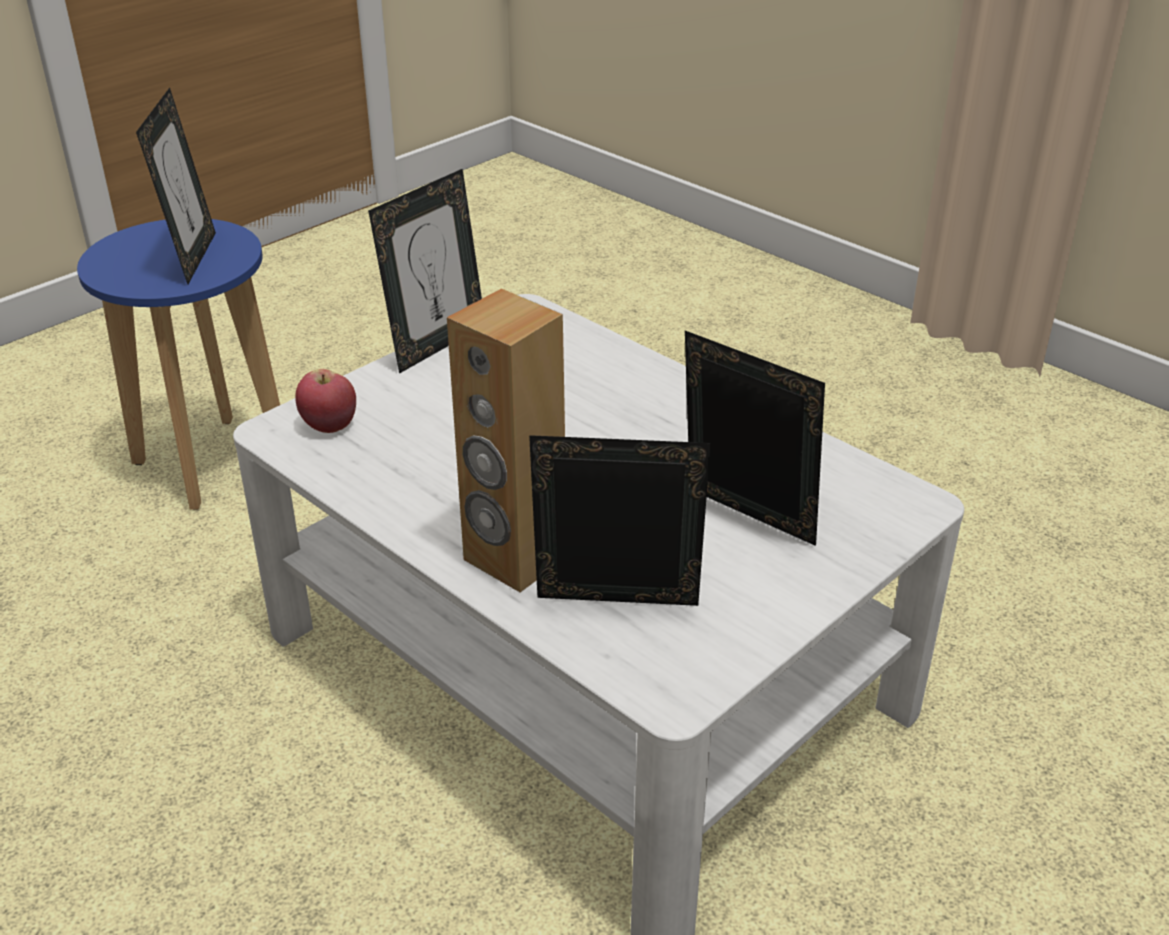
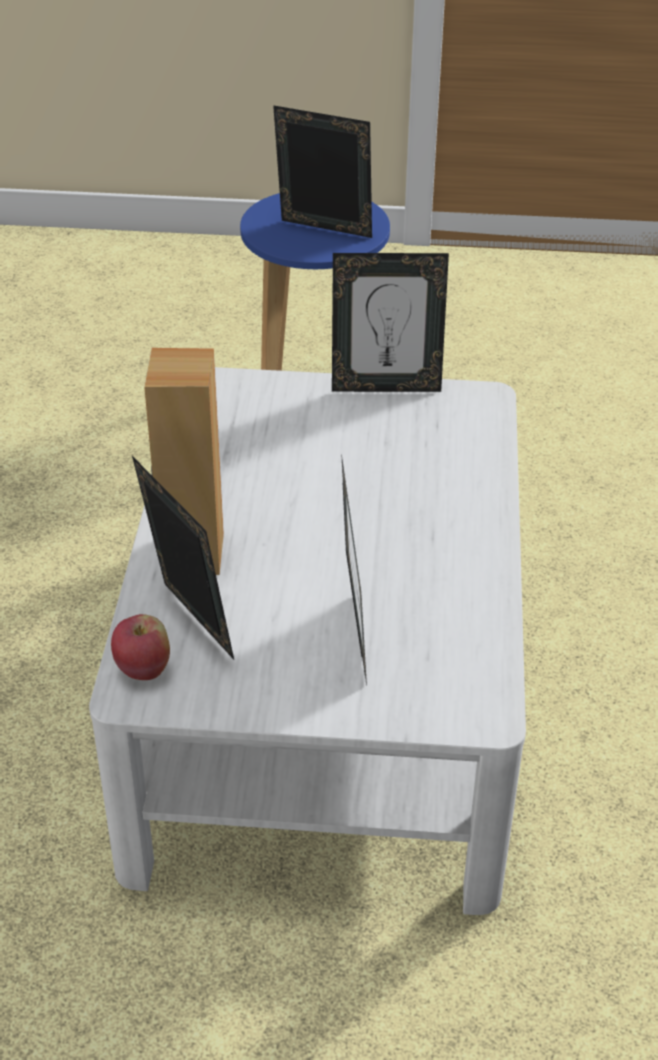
camera: 50 degrees right, 5 degrees up
picture frame [136,88,216,284] -> picture frame turned 120 degrees counterclockwise [273,105,372,238]
apple [295,369,356,433] -> apple moved to [111,614,170,680]

